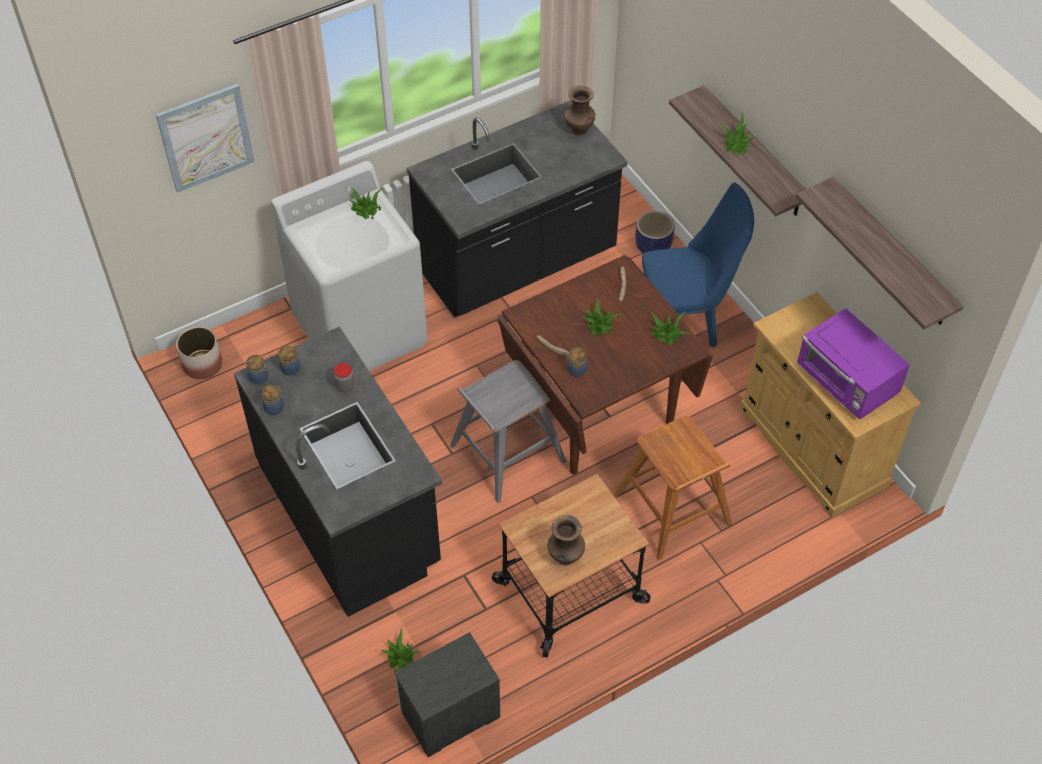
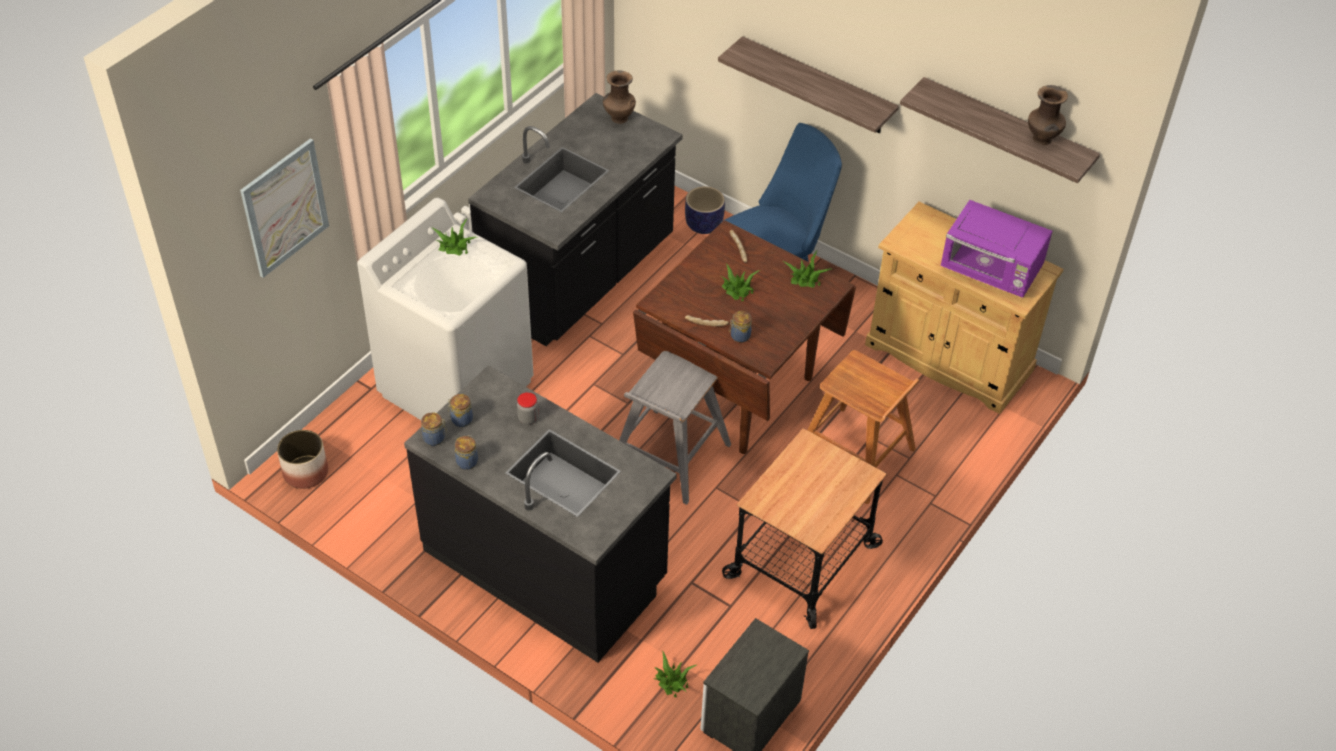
camera: 25 degrees left, 5 degrees down
brown vase [548,515,585,565] -> brown vase moved to [1028,85,1068,145]
potted plant [719,113,756,154] -> none

